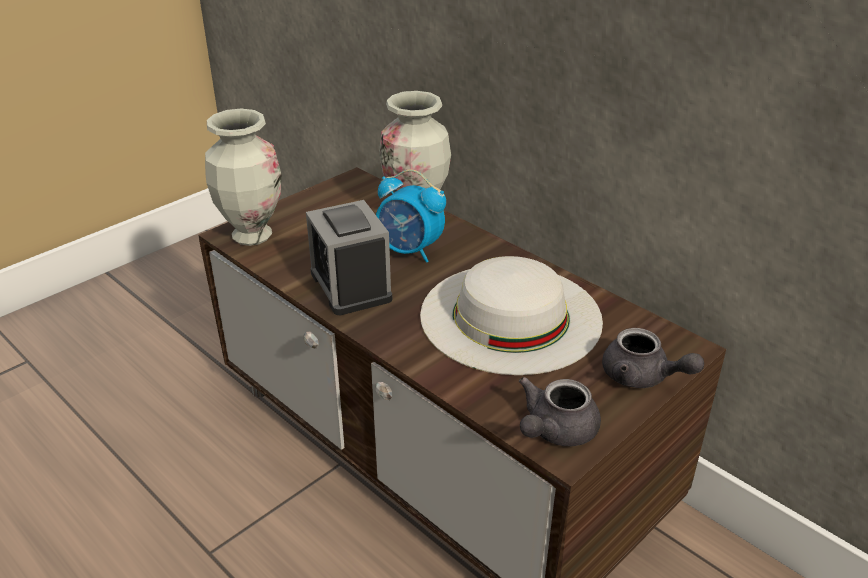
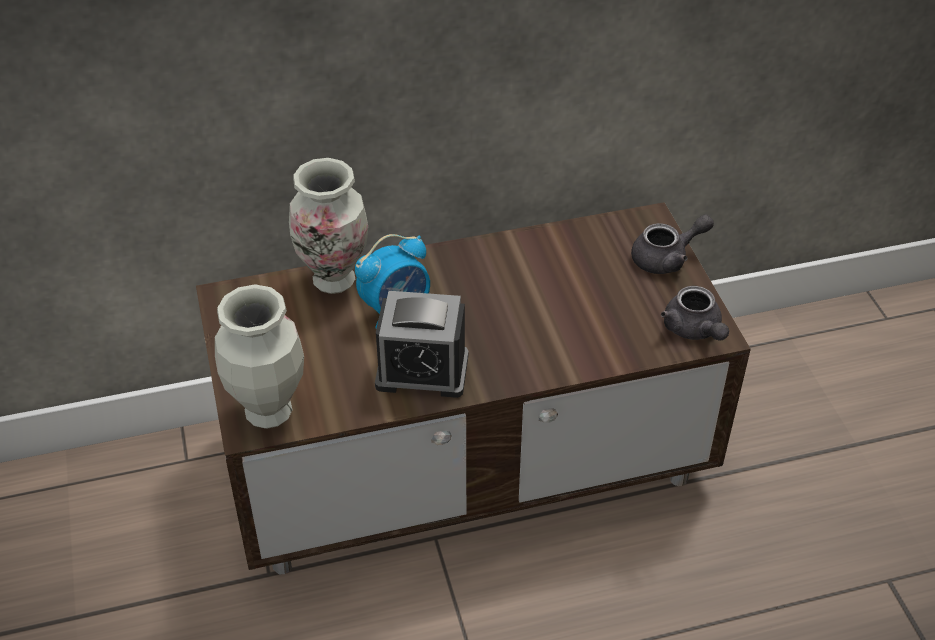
camera: 60 degrees left, 10 degrees up
white hat [420,256,603,375] -> none

